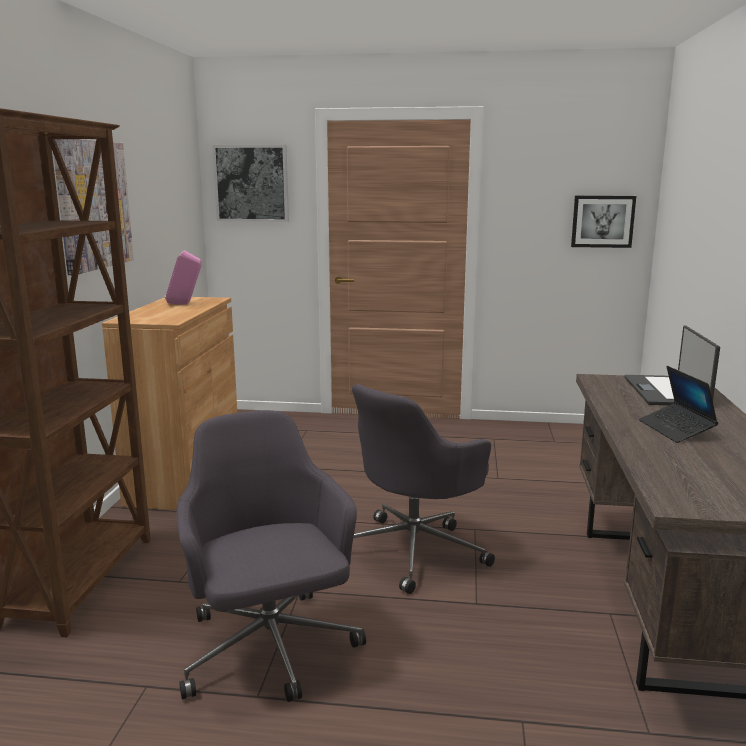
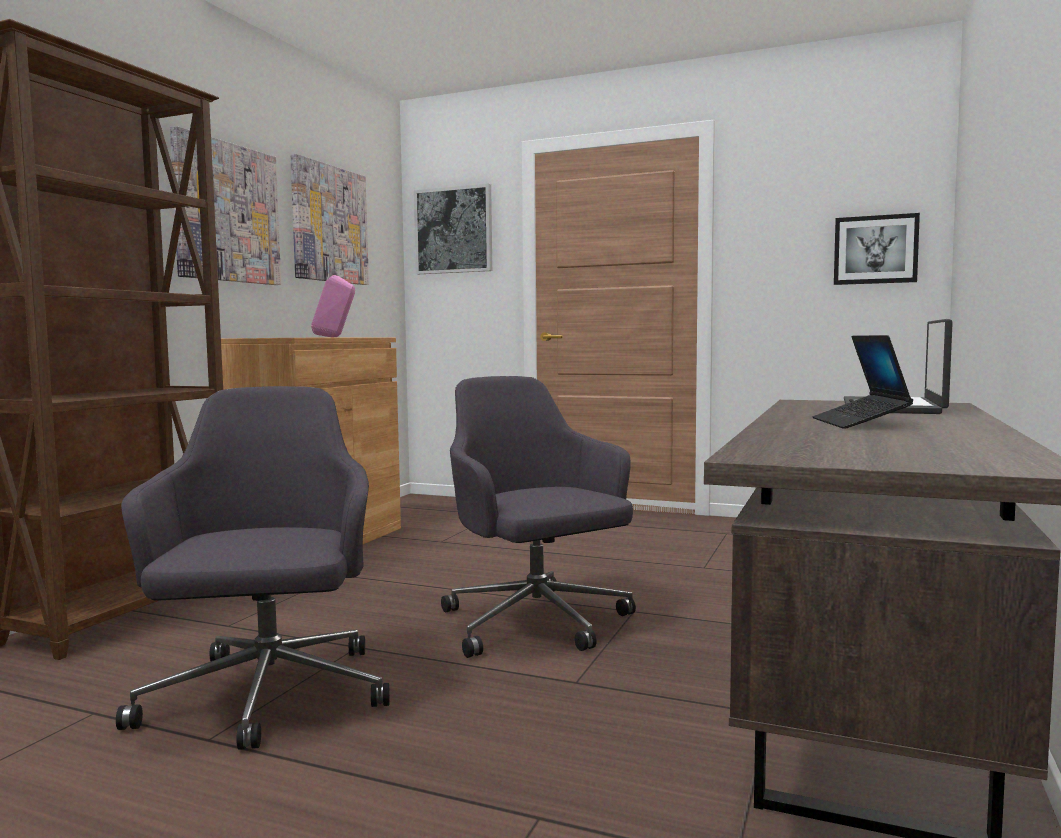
camera: 15 degrees right, 10 degrees down
grey office chair [352,384,495,594] -> grey office chair turned 90 degrees clockwise [441,376,636,658]
none -> picture [290,154,369,285]

